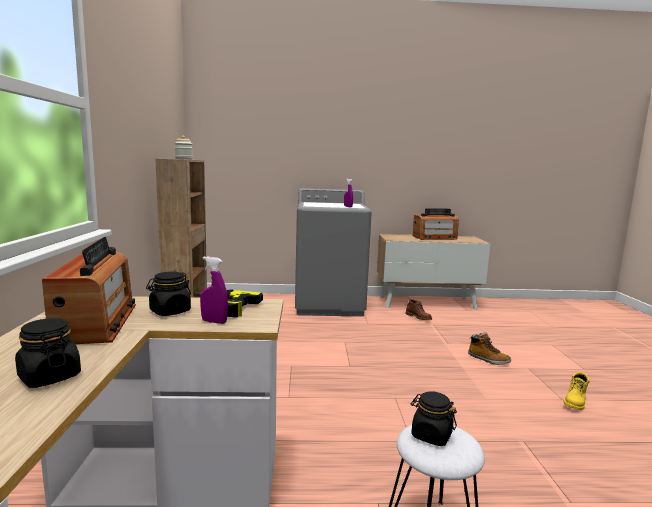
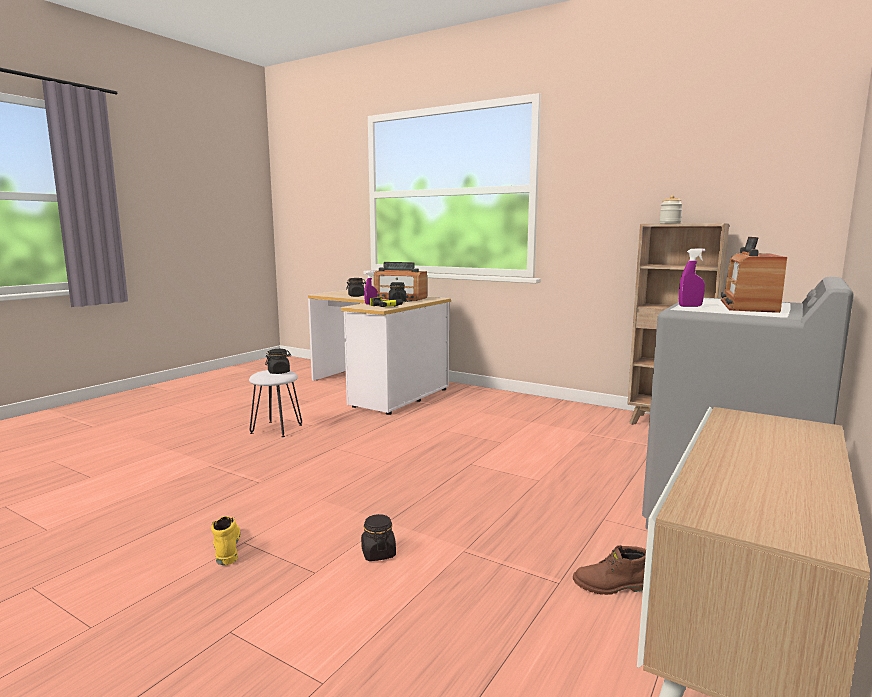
camera: 125 degrees right, 0 degrees up
radio [413,208,459,240] -> radio moved to [721,237,787,313]
boot [468,332,511,365] -> black jar [361,514,396,561]

